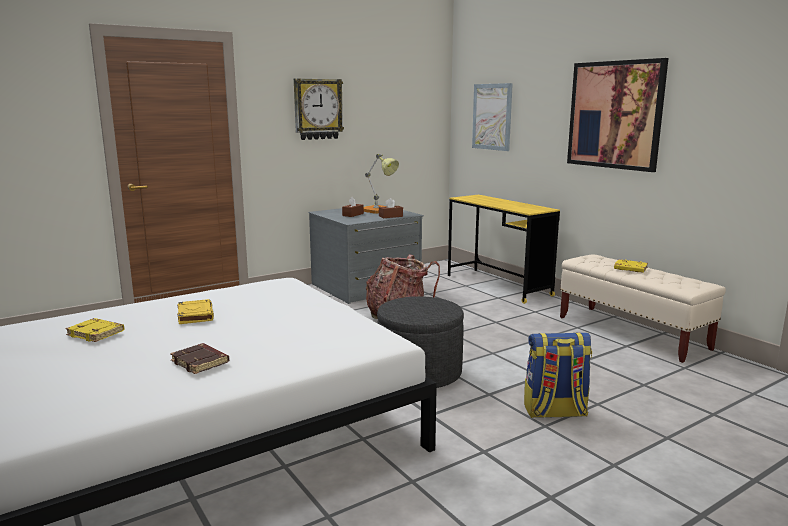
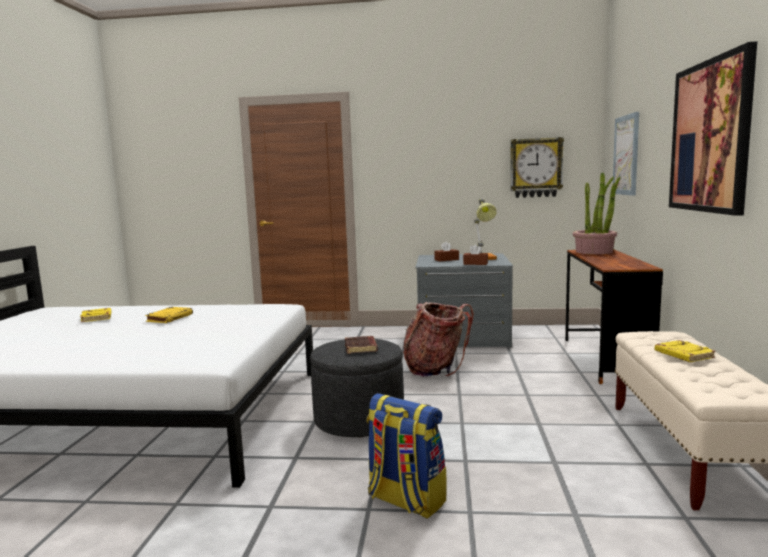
camera: 40 degrees right, 5 degrees down
brown book [170,343,229,374] -> brown book moved to [345,336,378,354]
wall clock [294,78,344,140] -> wall clock moved to [510,137,564,198]
yellow desk [448,195,560,304] -> brown desk [565,249,663,384]
none -> potted plant [573,173,621,254]

